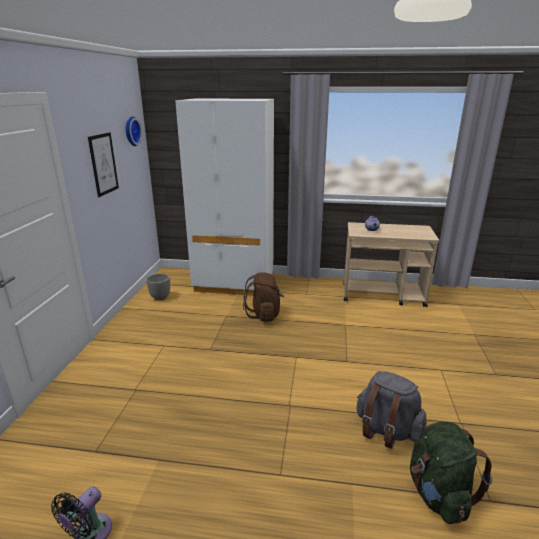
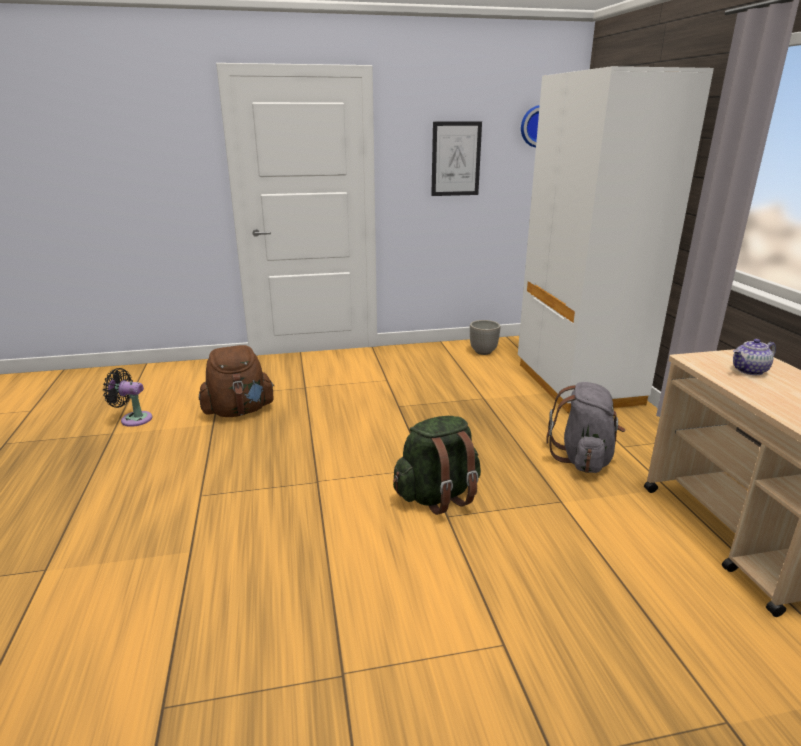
camera: 70 degrees right, 0 degrees up
brown backpack [243,272,284,322] -> brown backpack moved to [199,345,275,417]
grey backpack [356,371,427,449] -> grey backpack moved to [546,382,625,473]
green backpack [410,422,492,524] -> green backpack moved to [393,416,481,515]

